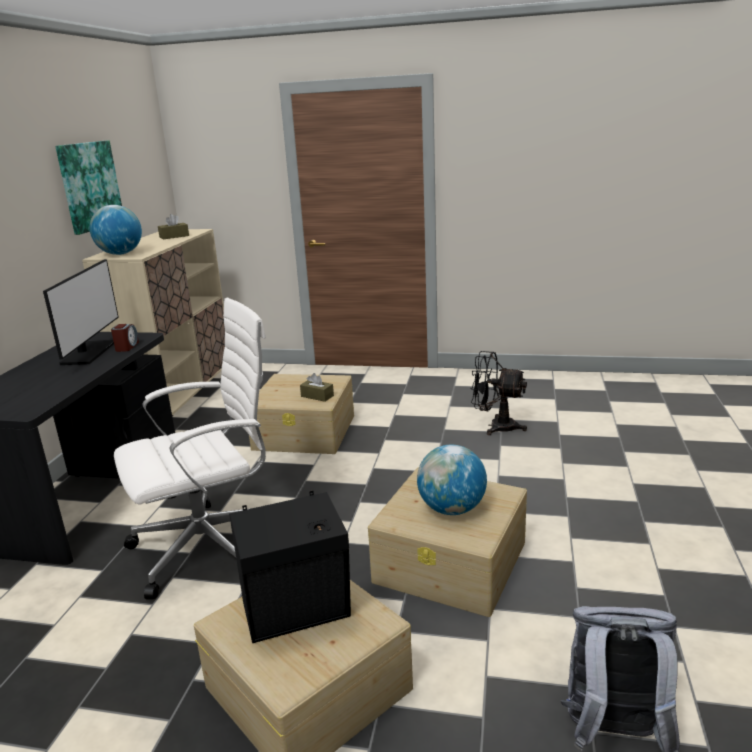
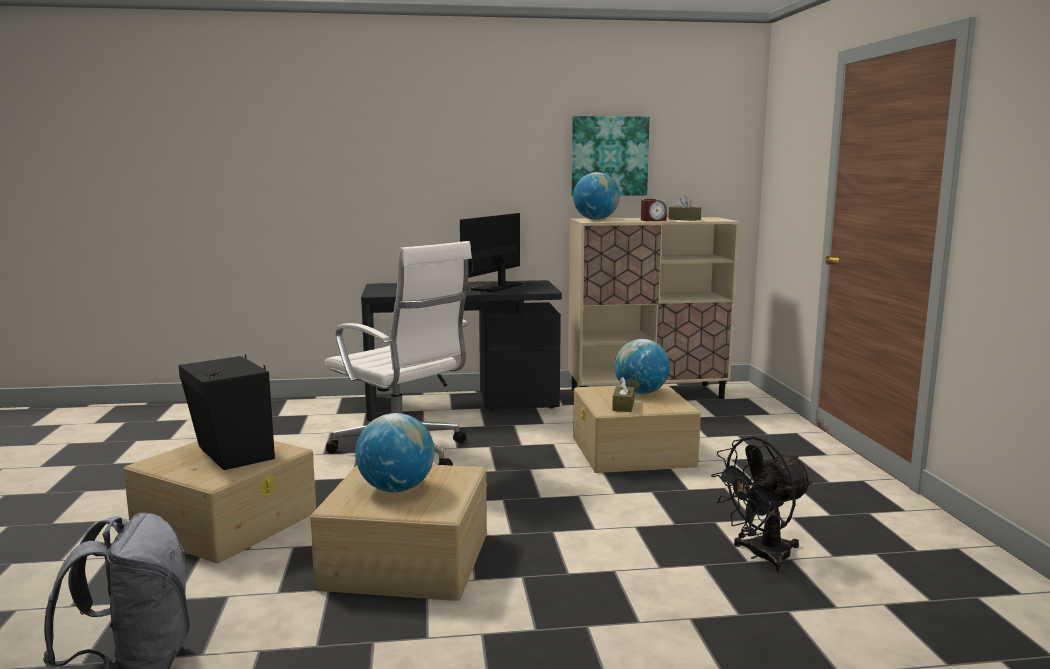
camera: 70 degrees right, 10 degrees down
monitor [43,259,119,365] -> monitor turned 135 degrees clockwise [460,213,521,292]
alarm clock [111,324,139,352] -> alarm clock moved to [641,199,667,221]
black fan [470,351,527,435] -> black fan turned 120 degrees counterclockwise [711,437,813,572]
none -> globe [614,339,670,394]

